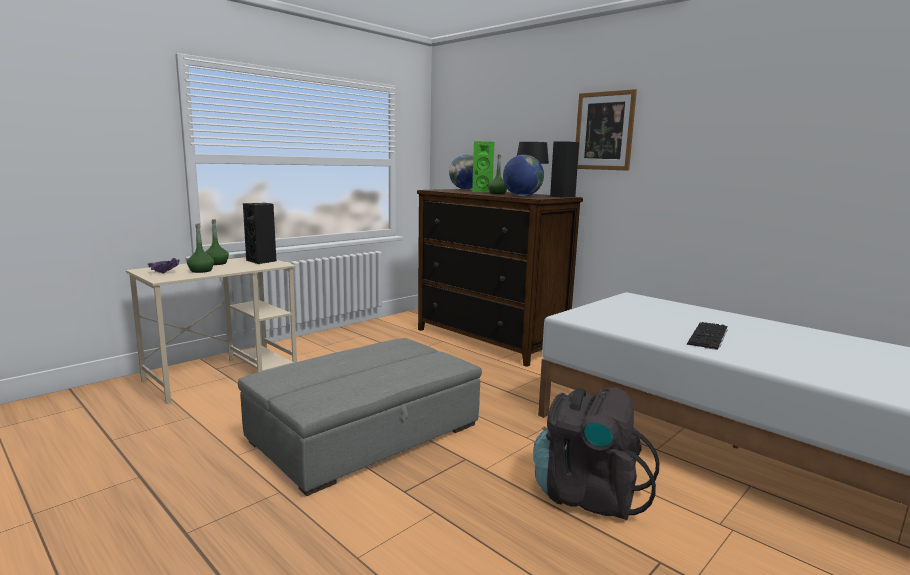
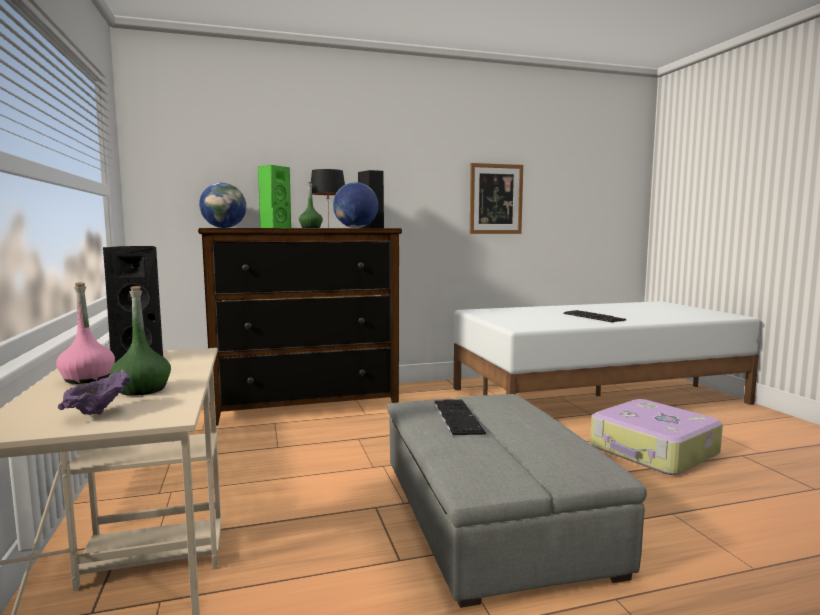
camera: 60 degrees left, 5 degrees down
green bottle [205,219,229,265] -> pink bottle [56,282,115,384]
black backpack [533,388,659,520] -> suitcase [590,399,723,475]
picture [576,89,637,171] -> picture moved to [470,163,523,234]
none -> keyboard [435,400,486,436]

